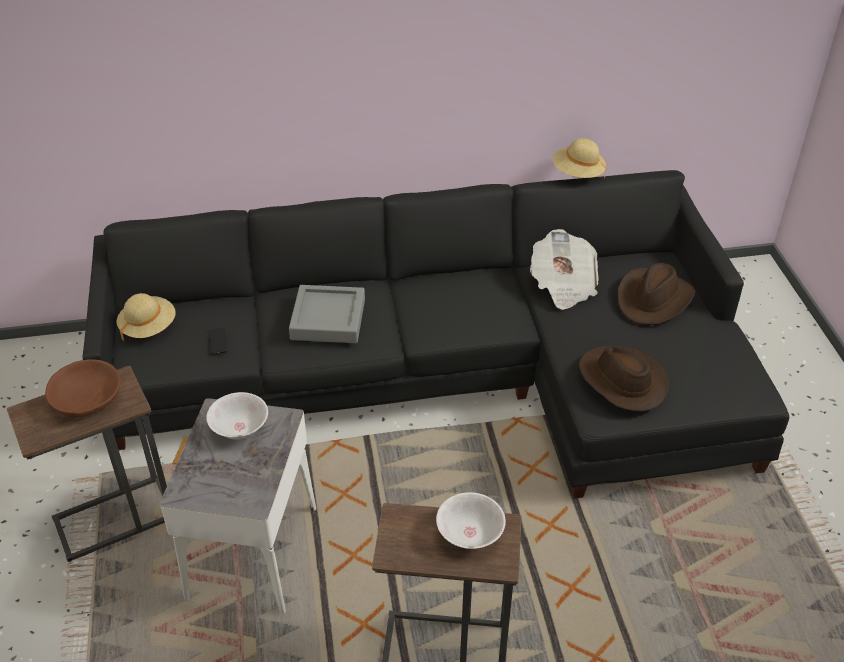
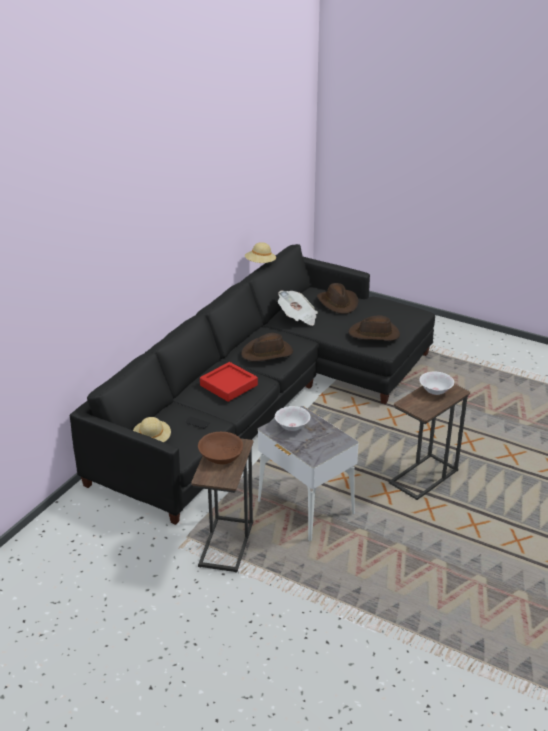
camera: 50 degrees left, 10 degrees down
grey tray [289,285,365,343] -> red tray [200,362,258,402]
none -> brown hat [241,333,293,361]

